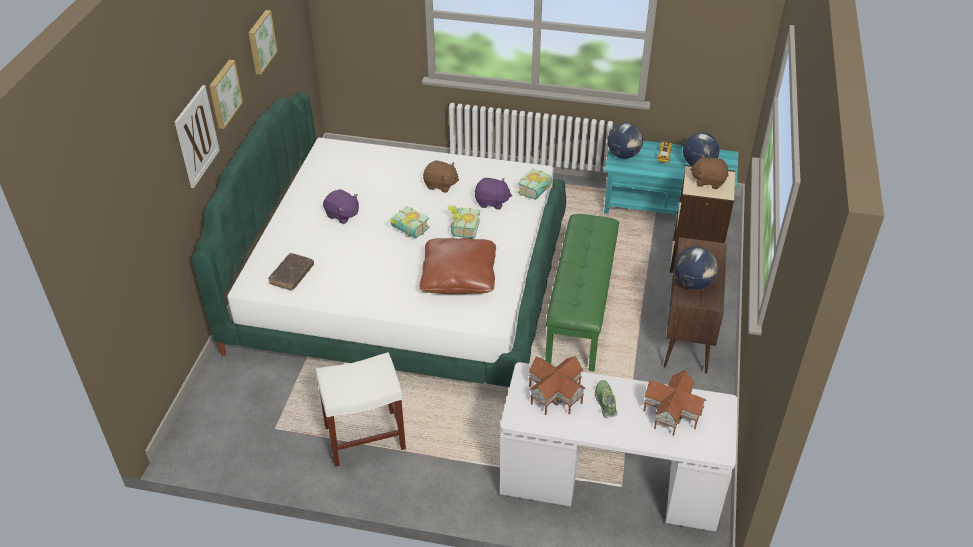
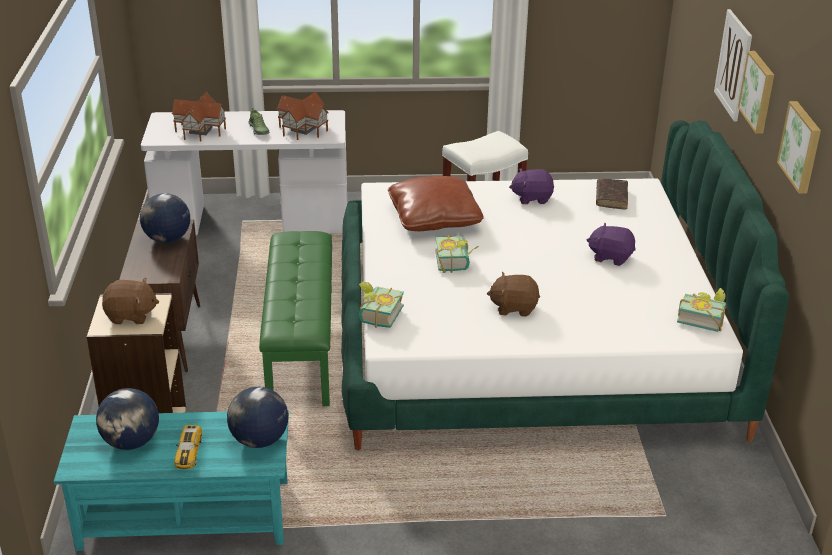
camera: 165 degrees right, 10 degrees down
book [390,206,430,238] -> book moved to [677,288,726,332]
purple plush toy [474,178,512,210] -> purple plush toy moved to [509,168,554,204]

